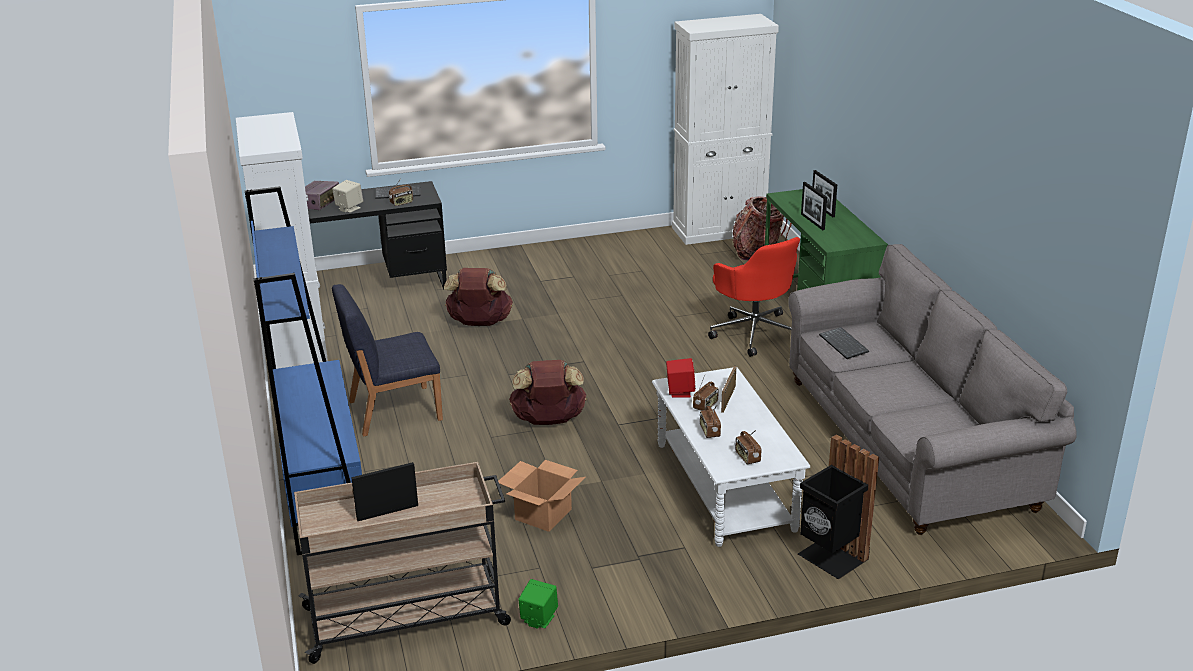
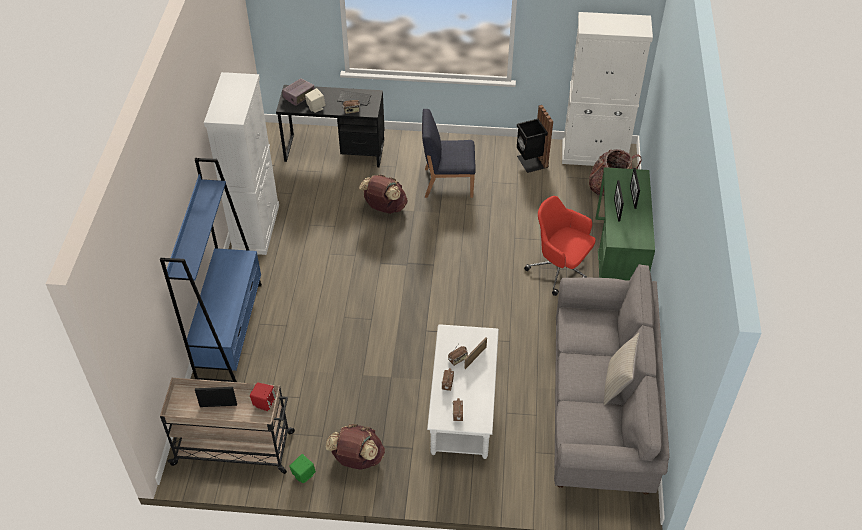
camera: 20 degrees right, 20 degrees up
blue chair [332,284,443,437] -> blue chair moved to [422,109,476,198]
cardboard box [498,460,585,532] -> none
brown backpack [509,360,587,425] -> brown backpack moved to [326,424,385,470]
red speaker [666,358,696,397] -> red speaker moved to [250,382,276,411]
red office chair [708,237,800,357] -> red office chair turned 135 degrees clockwise [524,196,596,296]
black trash can [798,435,879,579] -> black trash can moved to [517,105,553,173]
keyboard [819,327,869,359] -> none
none -> beige pillow [604,333,640,405]

